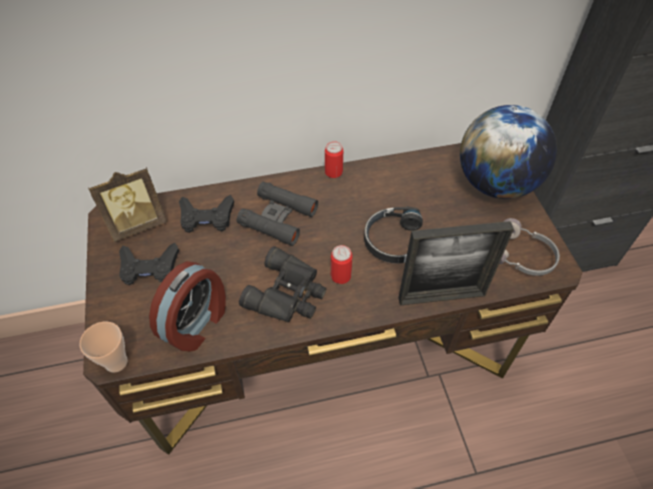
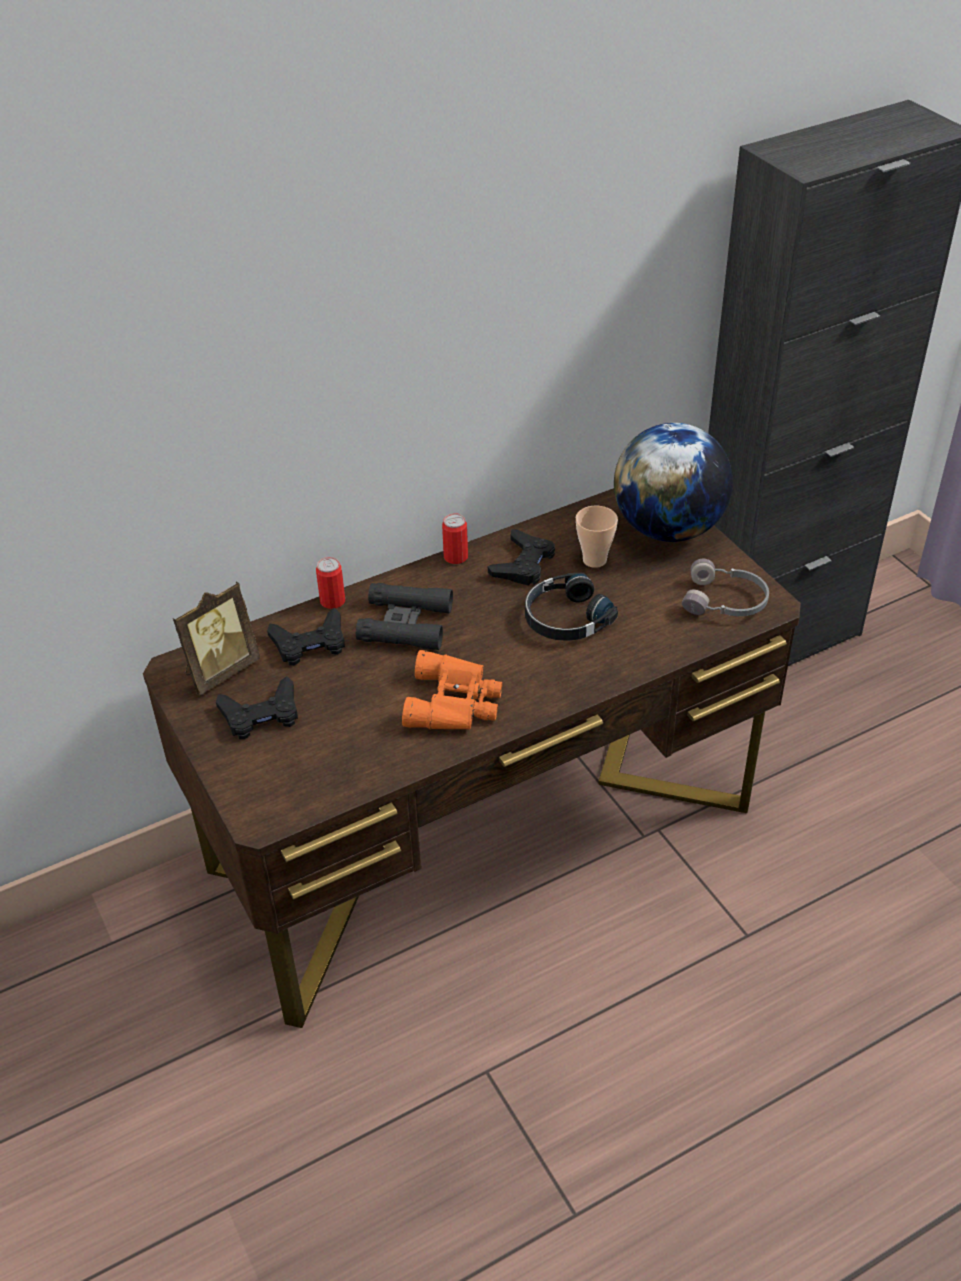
camera: 15 degrees left, 10 degrees down
cup [80,322,128,372] -> cup moved to [576,506,618,568]
alarm clock [149,261,226,351] -> none
black binoculars [239,246,326,322] -> orange binoculars [402,650,502,730]
can [331,245,353,284] -> can moved to [316,557,345,609]
picture frame [398,221,514,305] -> none
none -> black game controller [488,529,555,585]

